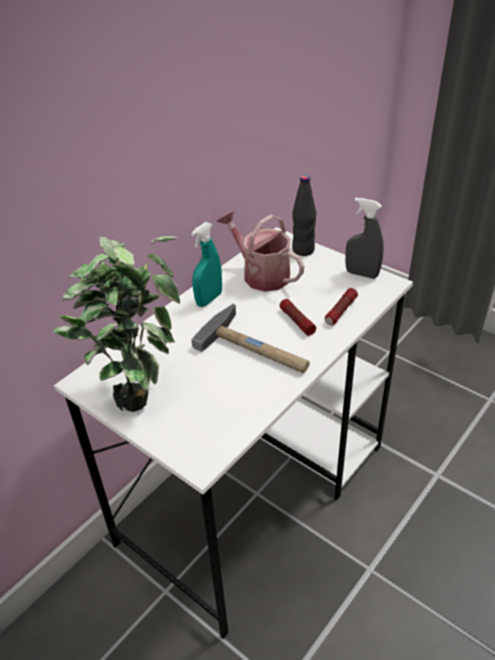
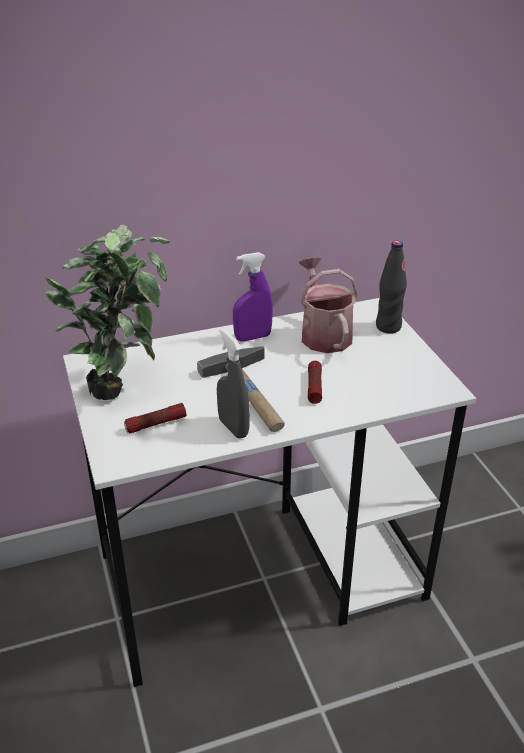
camera: 30 degrees right, 5 degrees down
turquoise spray bottle [191,222,222,307] -> purple spray bottle [233,252,273,342]
flashlight [325,288,358,325] -> flashlight moved to [124,403,186,433]
grey spray bottle [345,198,384,279] -> grey spray bottle moved to [217,328,250,439]

